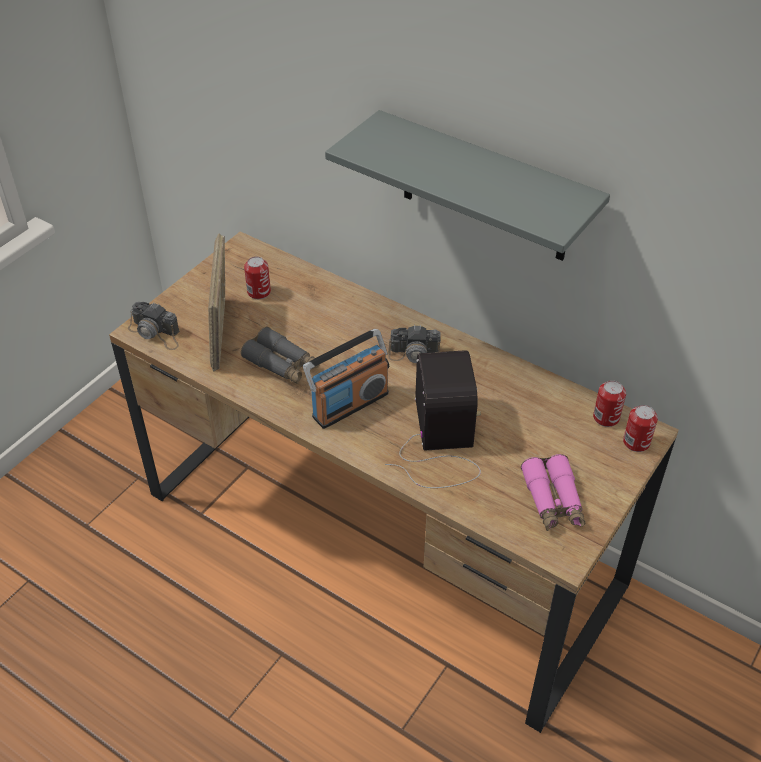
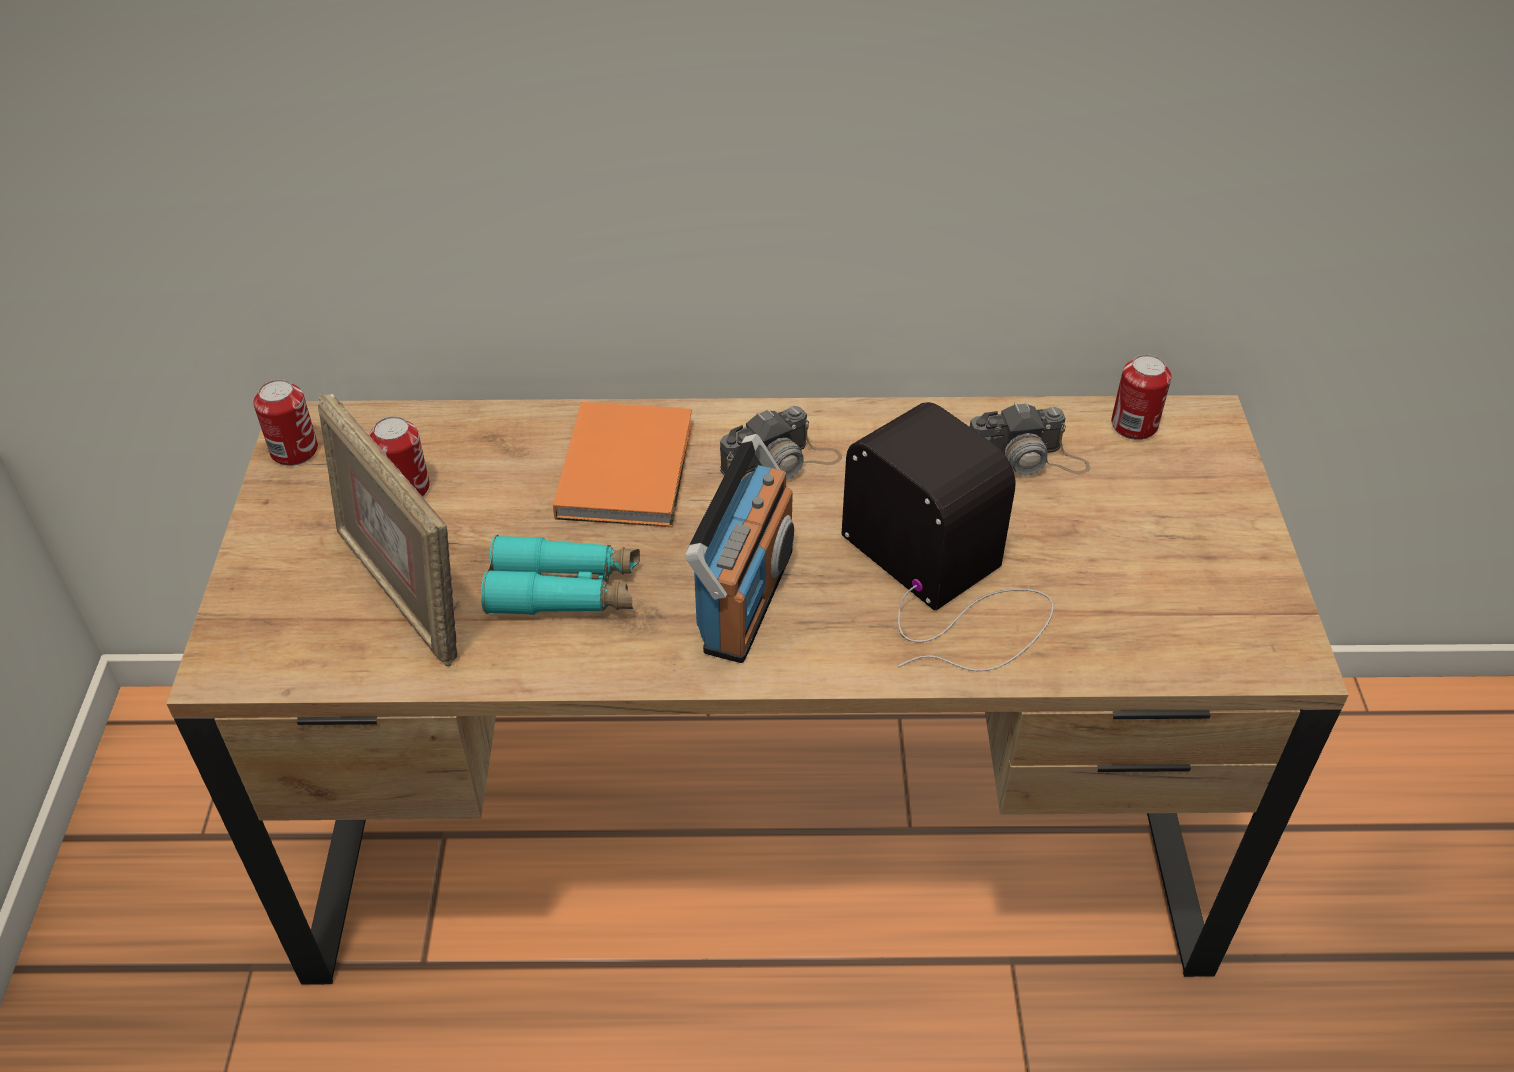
camera: 35 degrees left, 0 degrees up
camera [128,302,179,350] -> camera moved to [970,402,1090,476]
grey binoculars [241,327,320,384] -> turquoise binoculars [481,535,640,615]
grey shelf [325,110,610,261] -> none
pink binoculars [521,454,585,531] -> none
can [623,405,658,452] -> can moved to [254,379,318,466]
none -> orange book [553,402,692,527]

